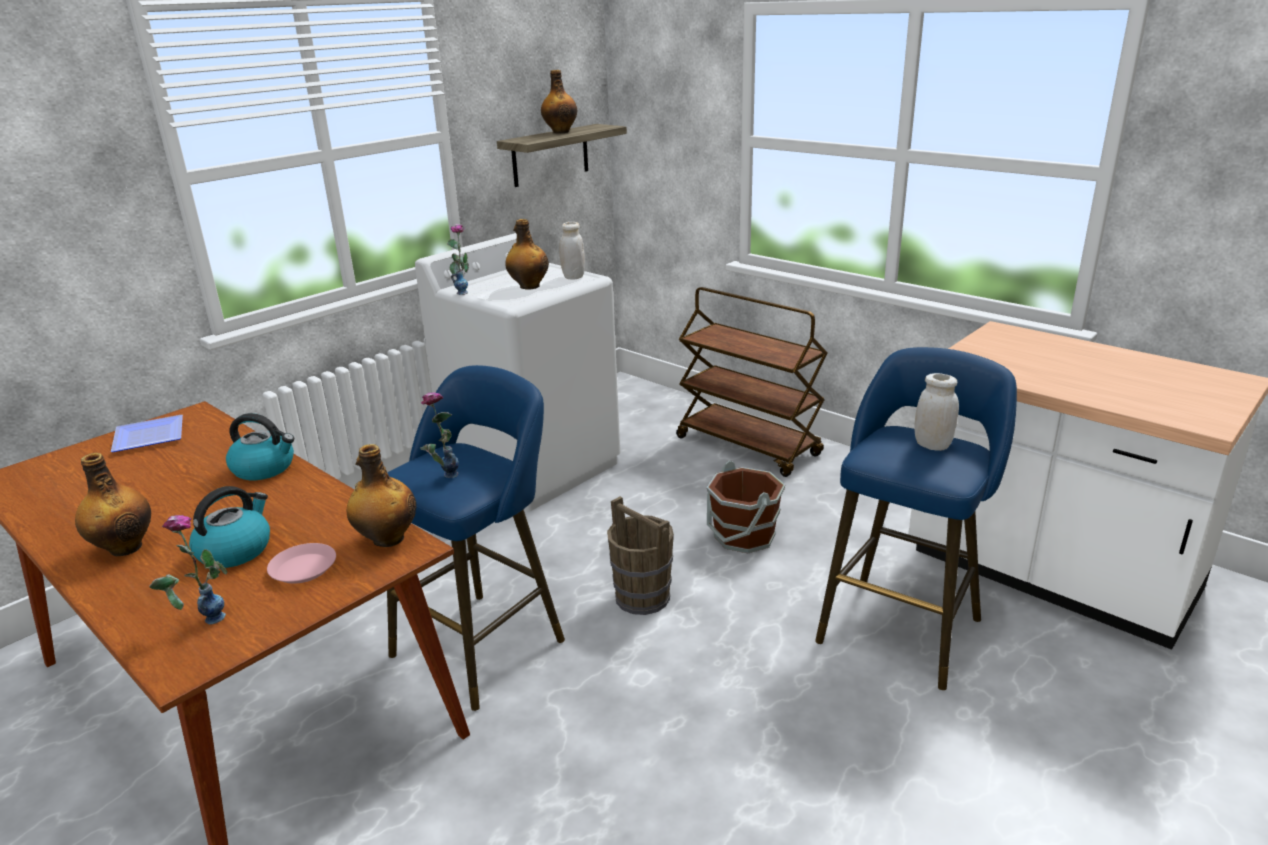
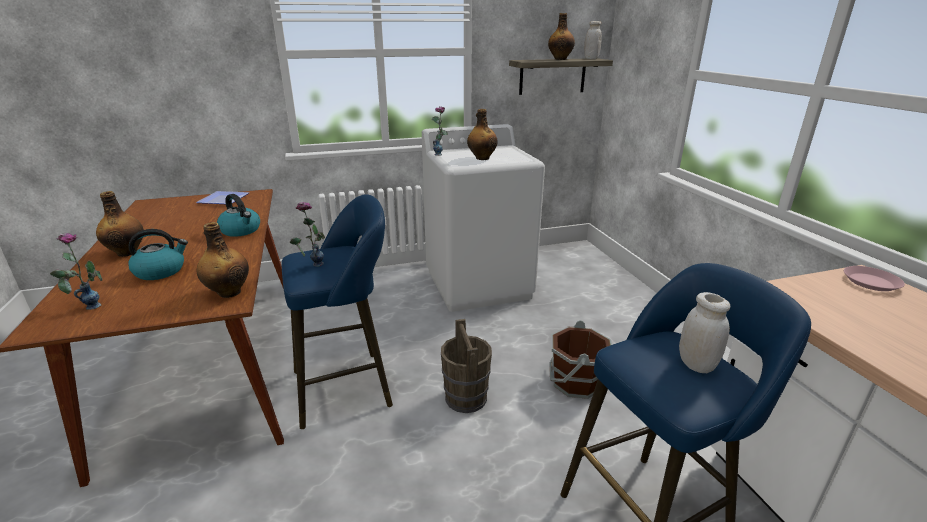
camera: 30 degrees right, 0 degrees up
pink plate [267,543,336,584] -> pink plate moved to [844,266,905,291]
white jar [559,222,585,280] -> white jar moved to [584,21,602,59]
brown cart [676,287,828,477] -> none

